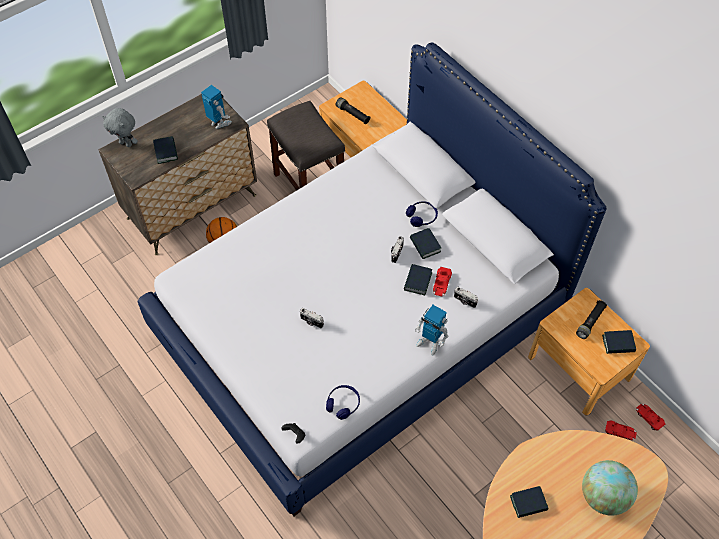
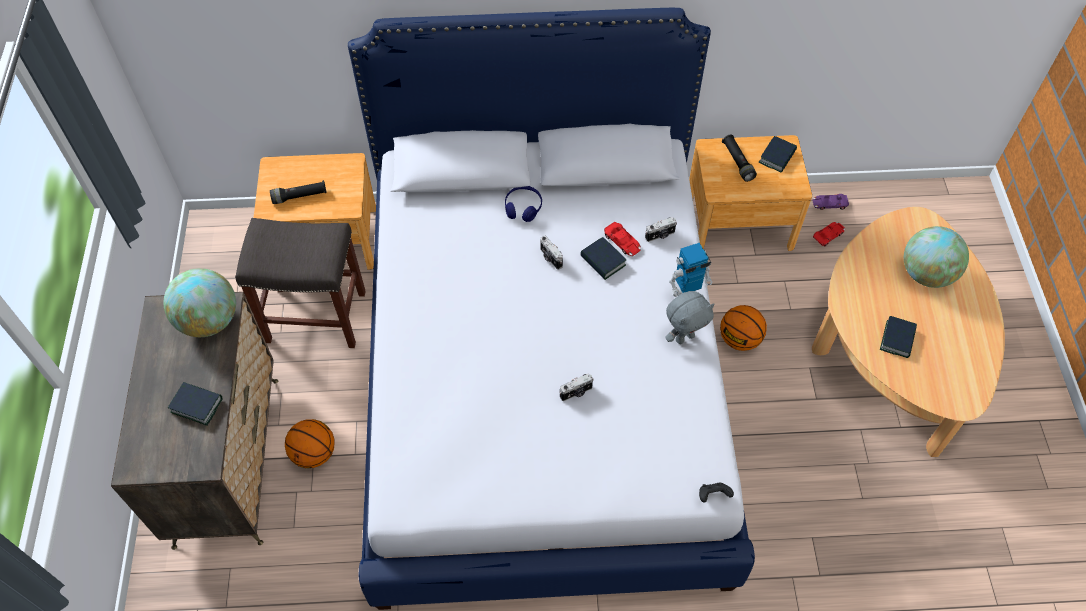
camera: 55 degrees left, 0 degrees up
grey plush toy [102,108,138,147] -> grey plush toy moved to [665,291,714,344]
toy robot [201,85,232,129] -> globe [163,268,236,337]
blue headphones [326,385,360,420] -> none
book [410,228,441,259] -> none
red toy car [636,404,665,431] -> purple toy car [812,194,849,210]
none -> basketball [720,305,767,351]

